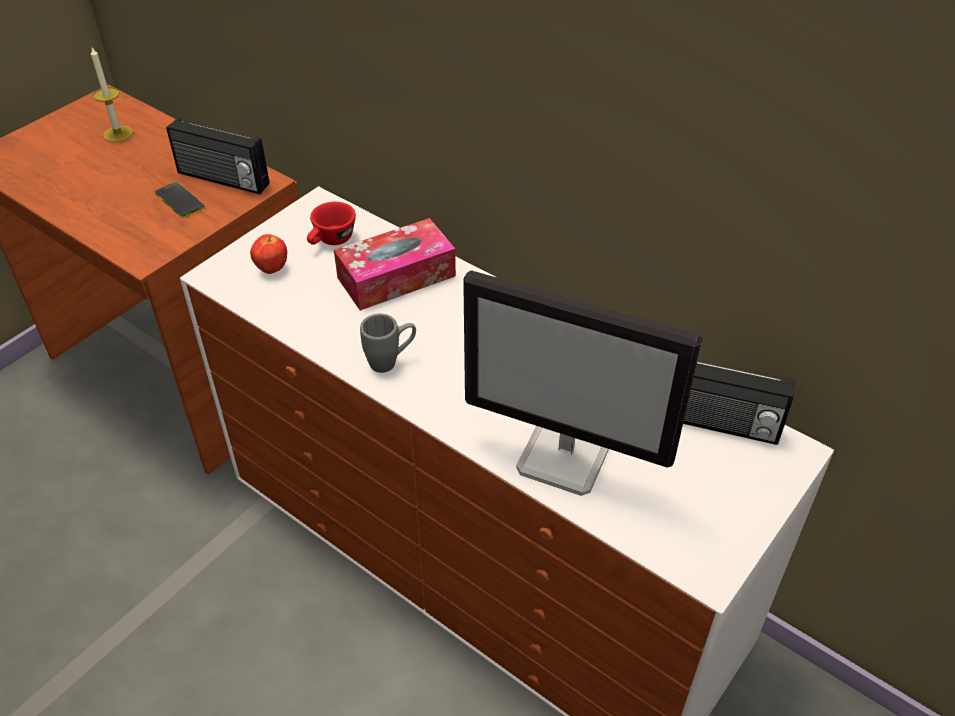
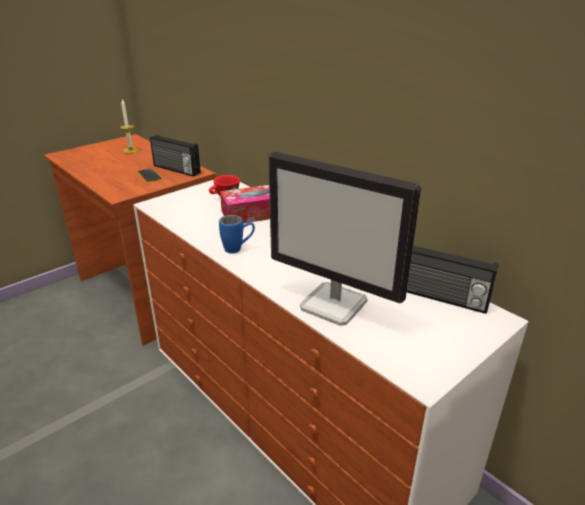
camera: 10 degrees right, 15 degrees down
apple [250,234,287,274] -> none
grey mug [360,314,416,373] -> blue mug [219,215,255,253]

